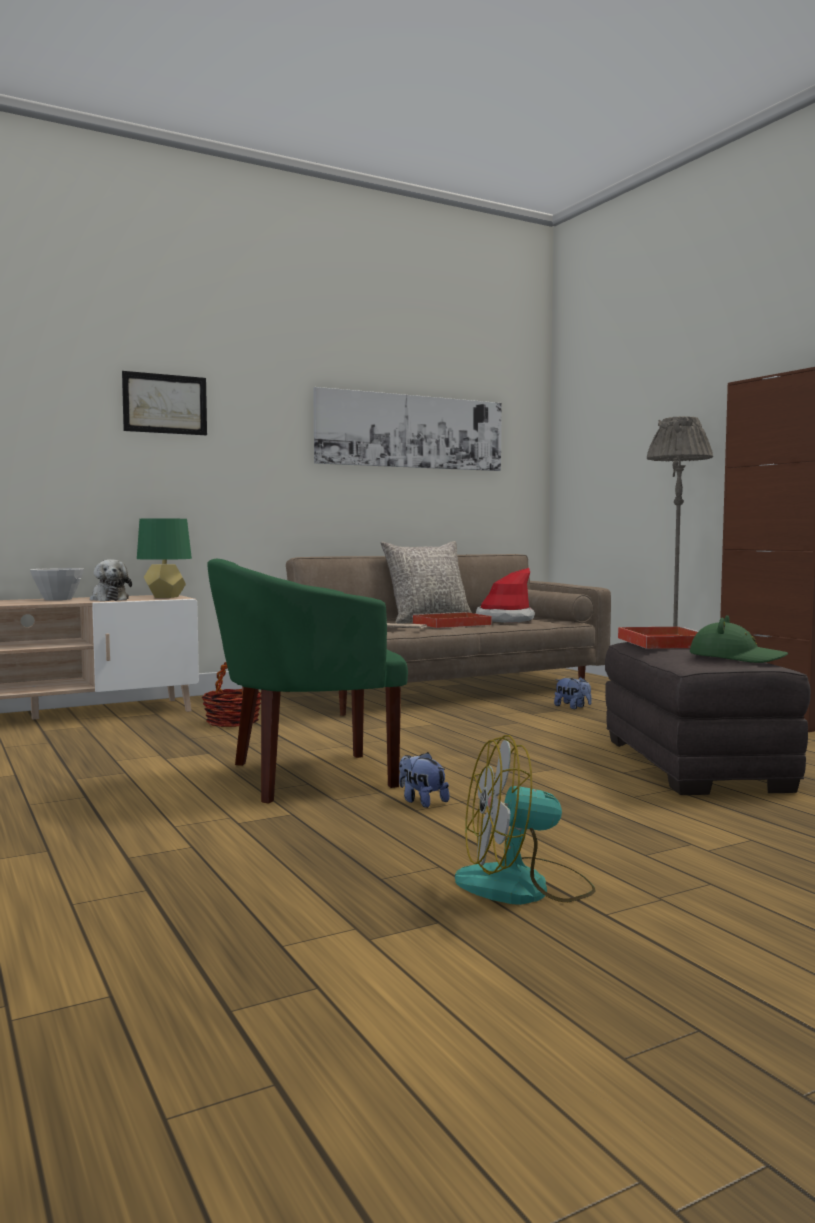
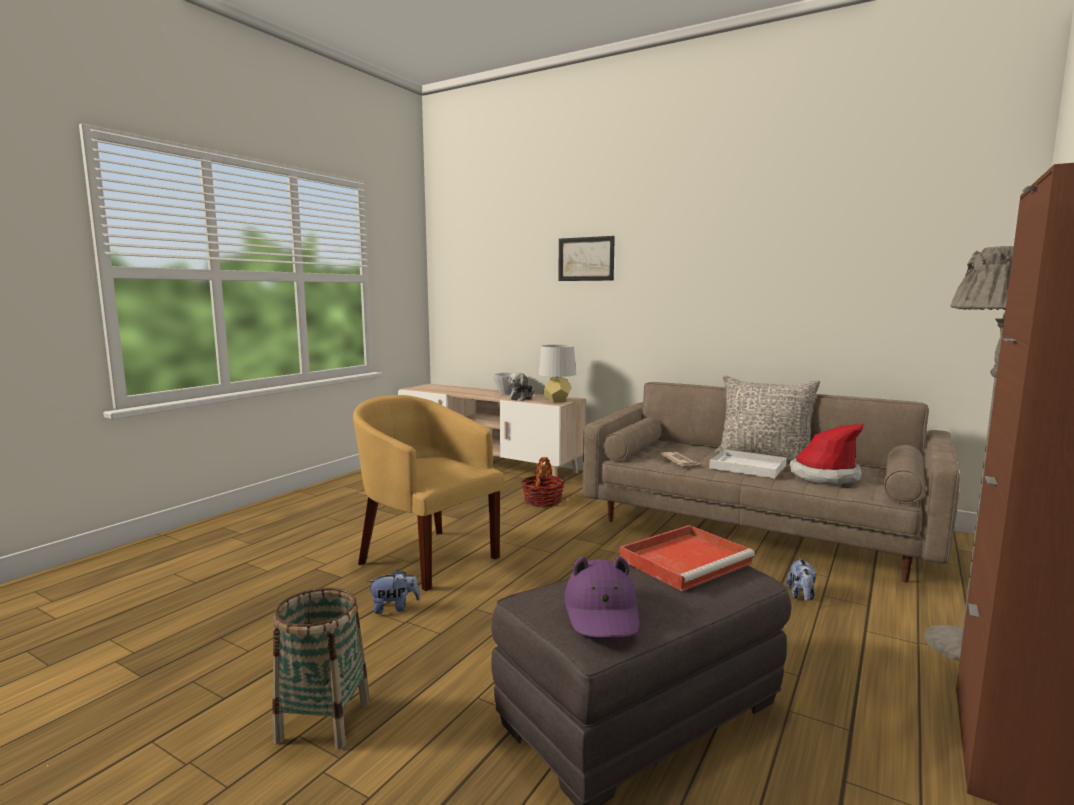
camera: 60 degrees right, 5 degrees up
green table lamp [137,518,192,598] -> grey table lamp [539,345,576,403]
green armchair [207,558,408,804] -> yellow armchair [353,395,505,591]
picture [313,387,502,471] -> none
plush toy [399,752,450,808] -> plush toy turned 60 degrees clockwise [367,569,420,614]
red tray [412,612,492,628] -> white tray [709,449,787,478]
fan [455,735,596,905] -> none
green hat [690,615,788,663] -> purple hat [565,556,639,637]
none -> basket [272,588,370,749]

